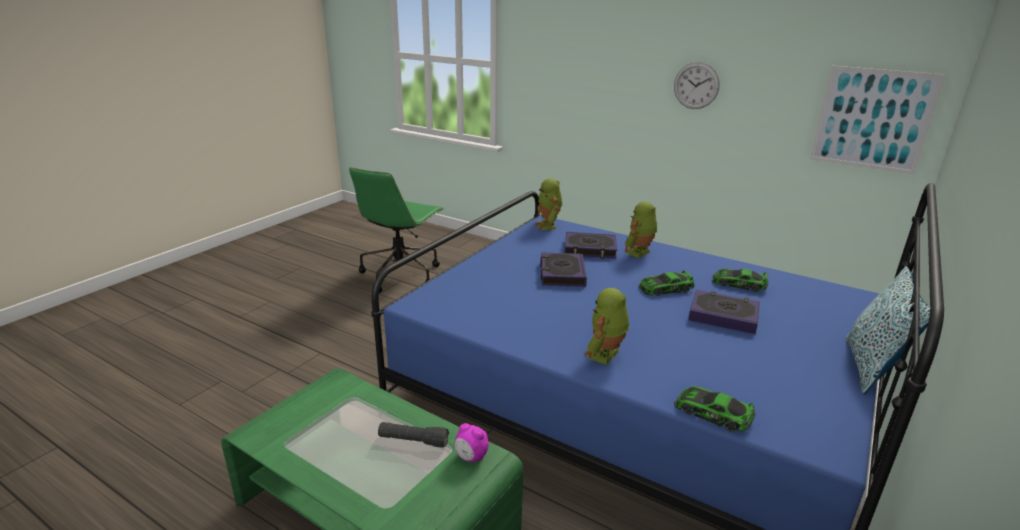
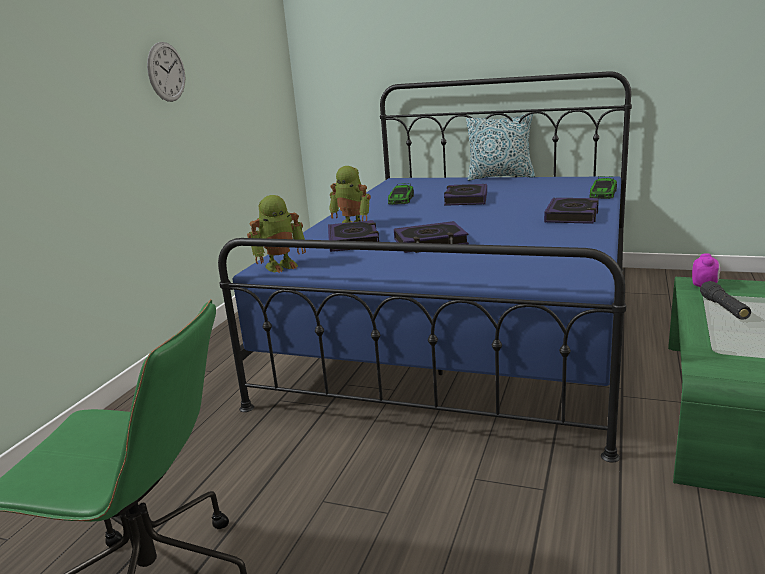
camera: 100 degrees left, 5 degrees down
toy robot [584,288,629,365] -> book [544,198,599,224]
toy car [638,270,695,296] -> none
picture [810,66,946,175] -> none

